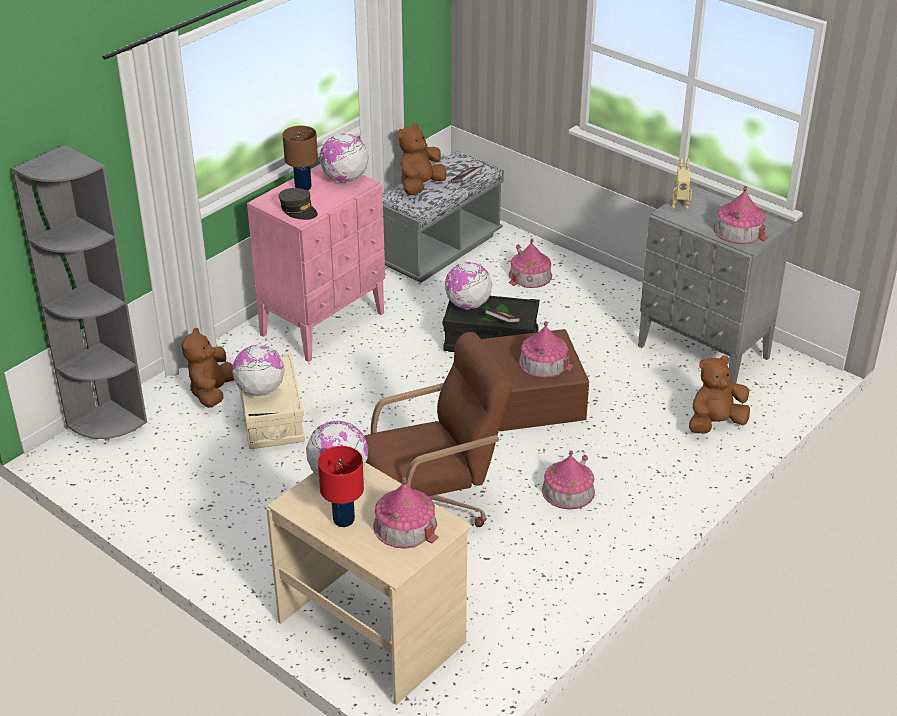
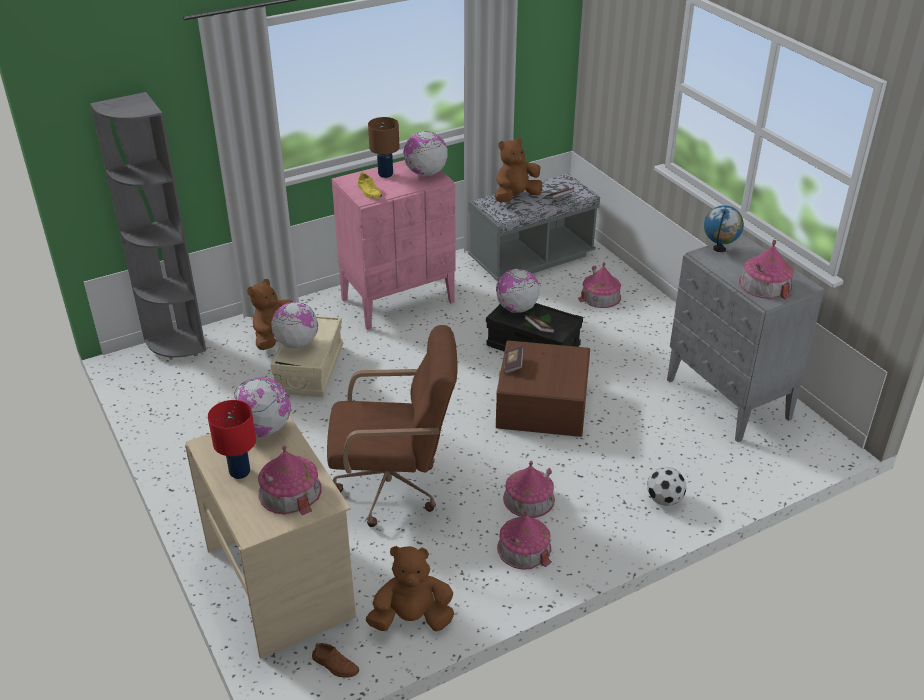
camera: 20 degrees right, 0 degrees up
grey cap [279,188,318,220] -> yellow shoe [358,172,382,199]
toy house [519,321,573,378] -> toy house moved to [497,510,552,570]
toy robot [672,158,692,209] -> globe [704,205,744,252]
brown plush toy [689,355,750,433] -> brown plush toy moved to [366,546,454,632]
none -> brown shoe [312,642,359,678]
none -> book [504,346,524,374]
none -> football [647,467,687,506]

